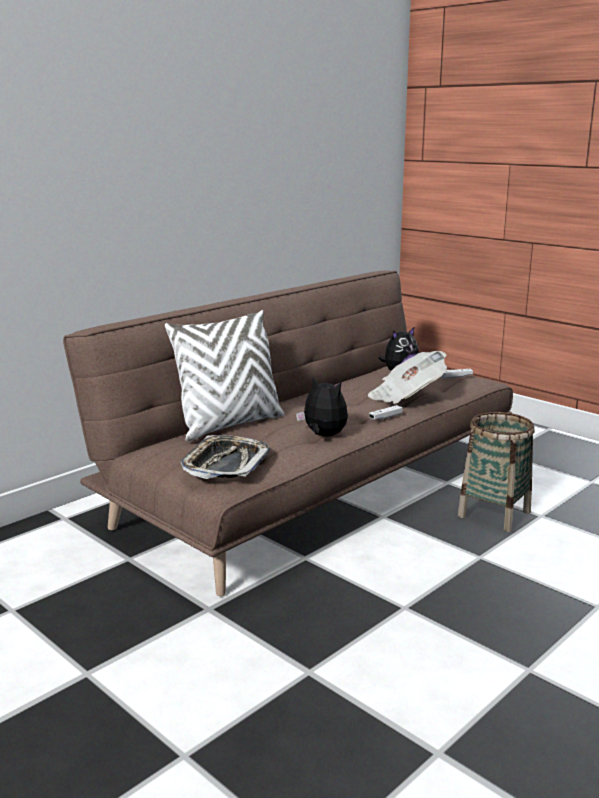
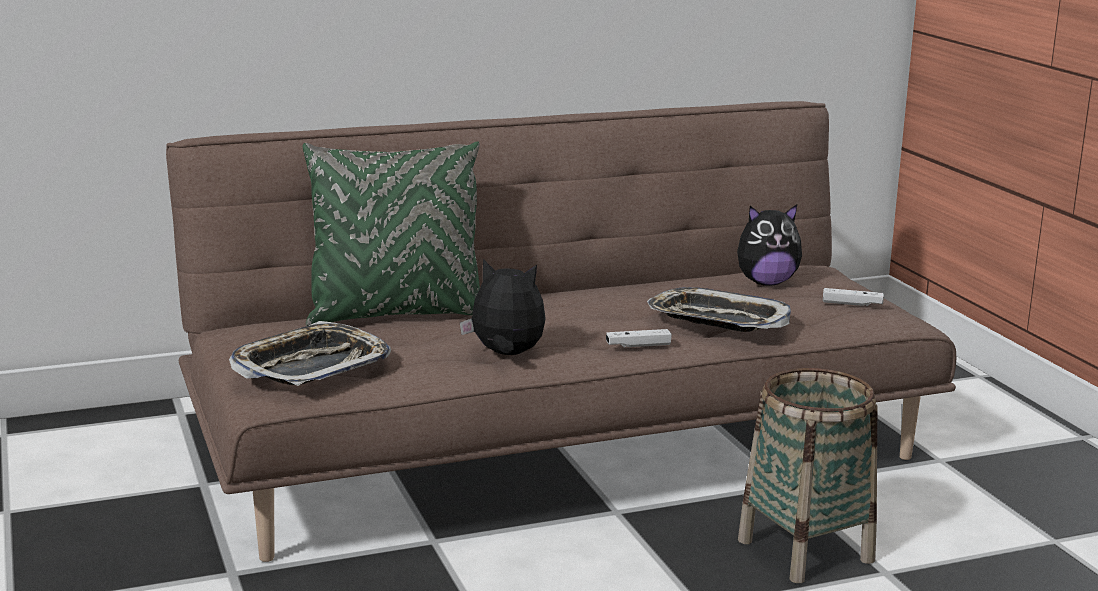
camera: 25 degrees right, 0 degrees up
white pillow [165,310,284,441] -> green pillow [303,141,480,326]
plush toy [296,377,348,436] -> plush toy turned 45 degrees counterclockwise [460,259,546,355]
newspaper [368,351,447,404] -> tray [647,287,791,332]

